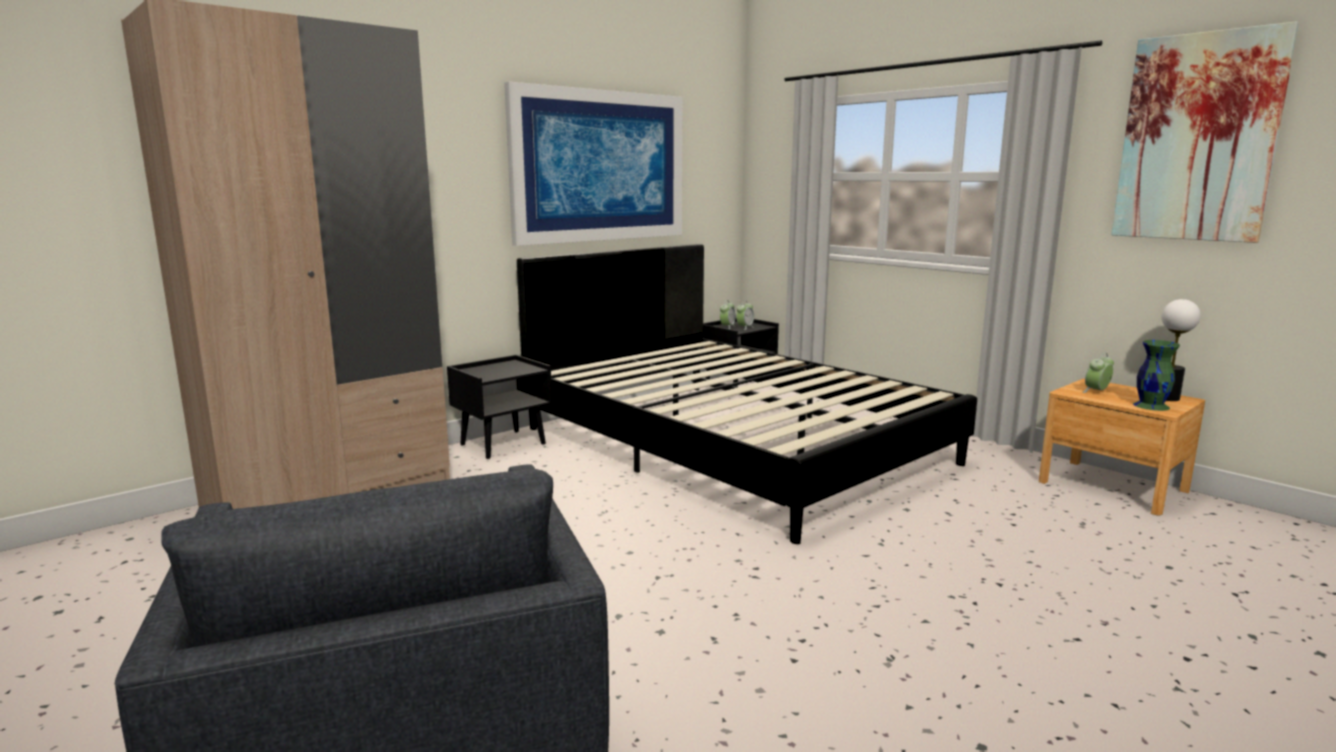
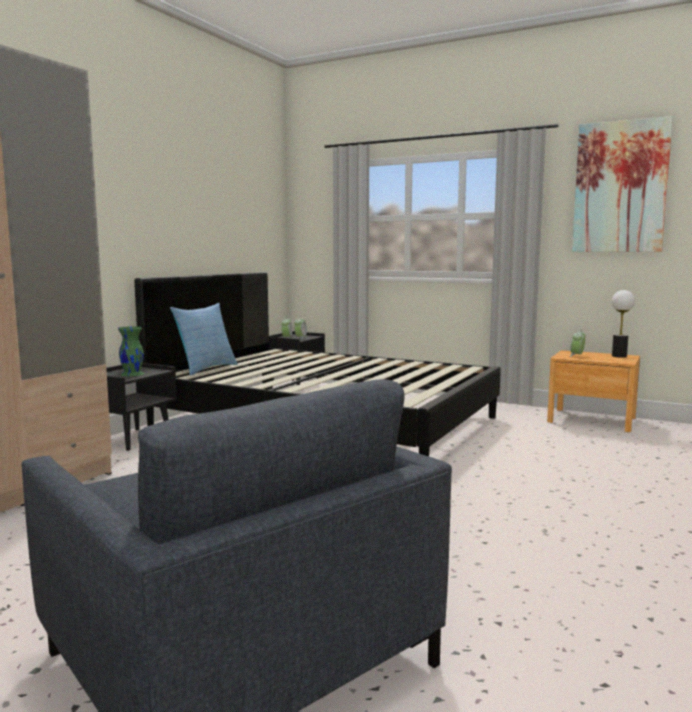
camera: 20 degrees left, 5 degrees down
picture [504,82,683,246] -> none
green vase [1133,340,1180,411] -> green vase moved to [118,326,145,376]
none -> pillow [170,303,238,376]

